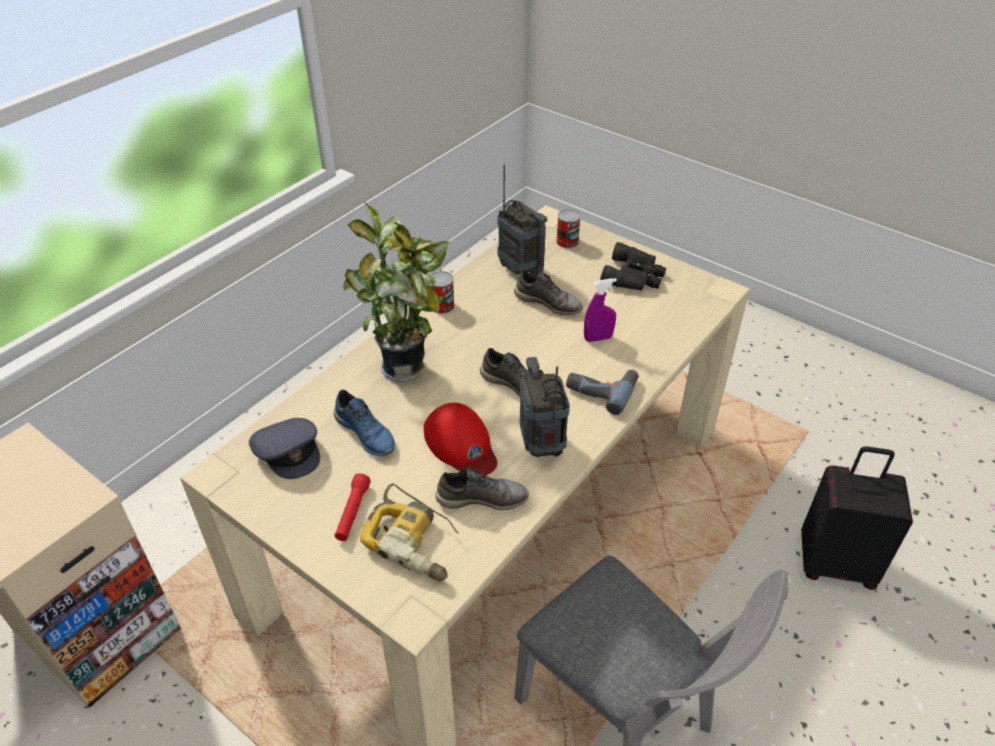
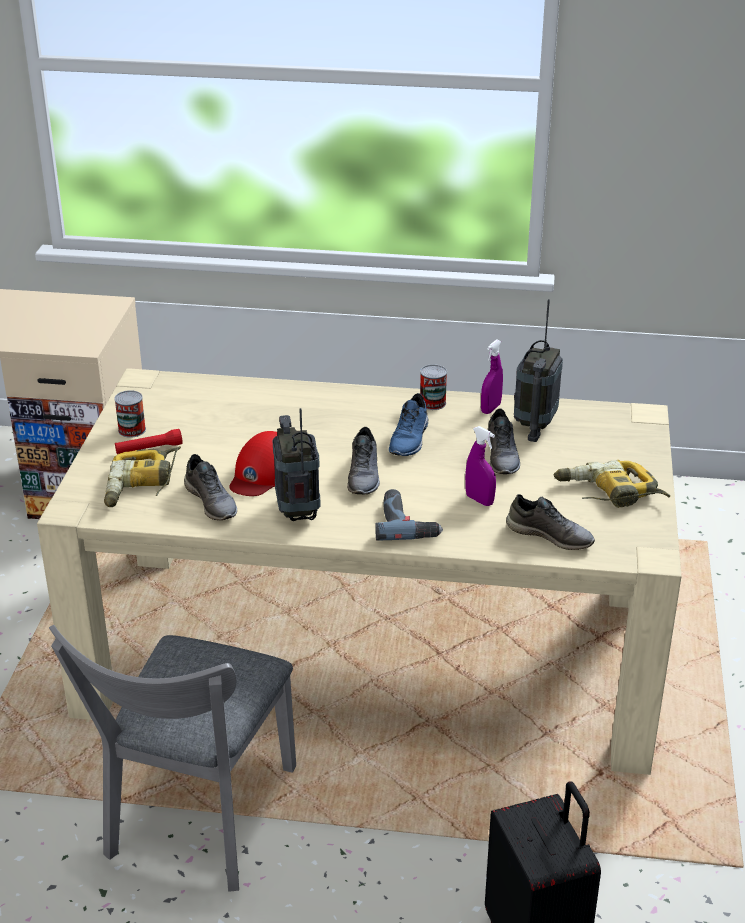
camera: 60 degrees right, 10 degrees down
grey cap [249,418,320,479] -> none
blue shoe [334,390,395,456] -> blue shoe moved to [389,393,428,456]
potted plant [343,201,450,382] -> none
radio [520,357,570,457] -> radio turned 60 degrees counterclockwise [273,408,321,521]
can [556,209,581,248] -> can moved to [114,390,146,438]
black binoculars [600,242,666,291] -> power drill [554,460,670,508]
none -> purple spray bottle [481,339,503,414]
none -> grey shoe [506,494,595,550]

